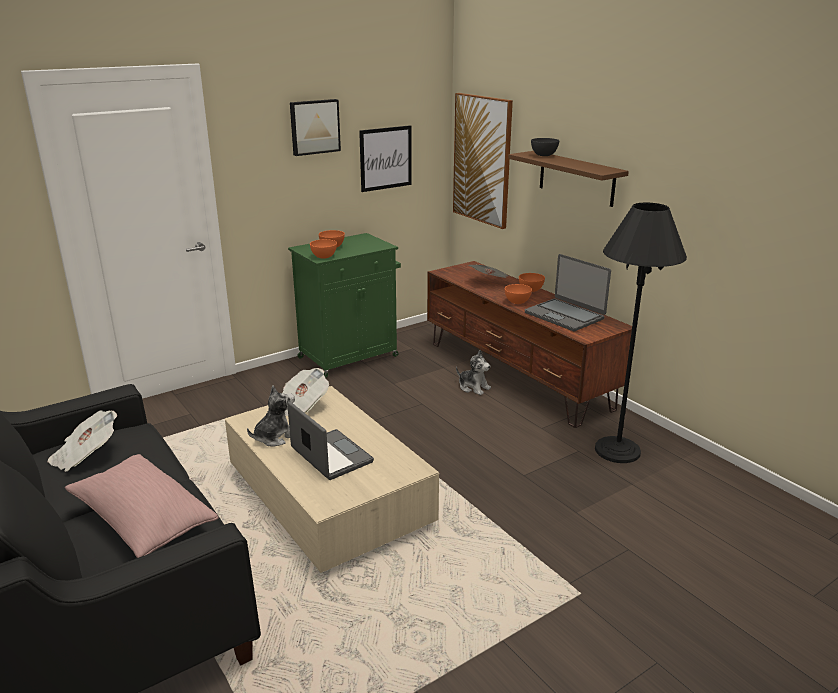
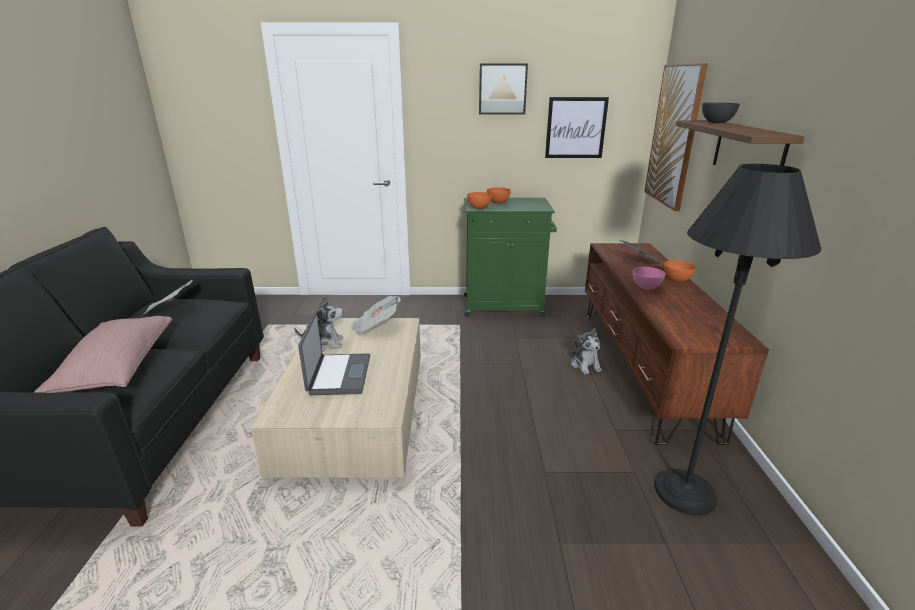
camera: 35 degrees right, 0 degrees up
orange bowl [505,284,532,304] -> pink bowl [633,267,665,289]
laptop [525,254,611,331] -> none

